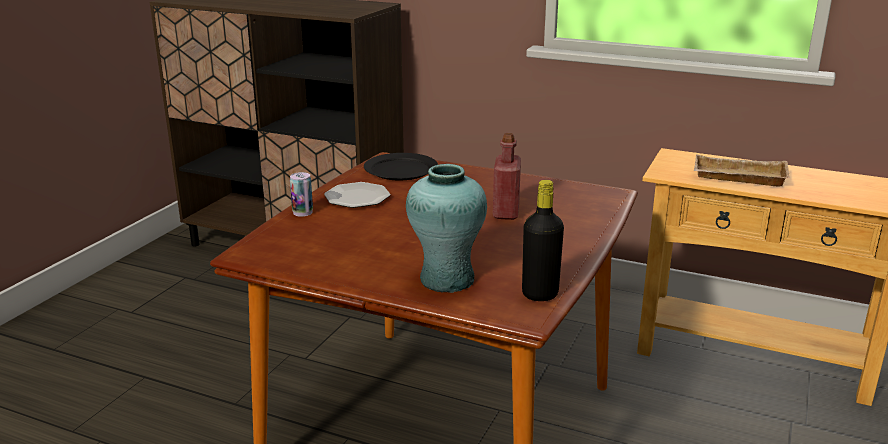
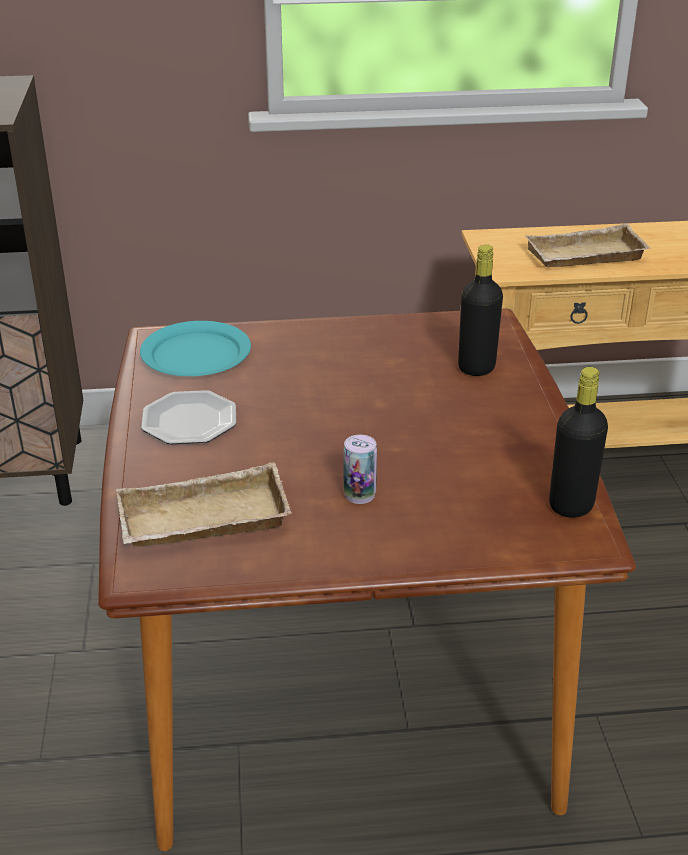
camera: 30 degrees left, 10 degrees up
can [290,172,313,217] -> can moved to [344,435,377,504]
black plate [364,153,438,180] -> turquoise plate [140,321,251,376]
turquoise vase [406,164,487,293] -> none
red bottle [493,133,521,220] -> none
none -> beige tray [116,462,292,547]
none -> black bottle [458,245,503,376]

